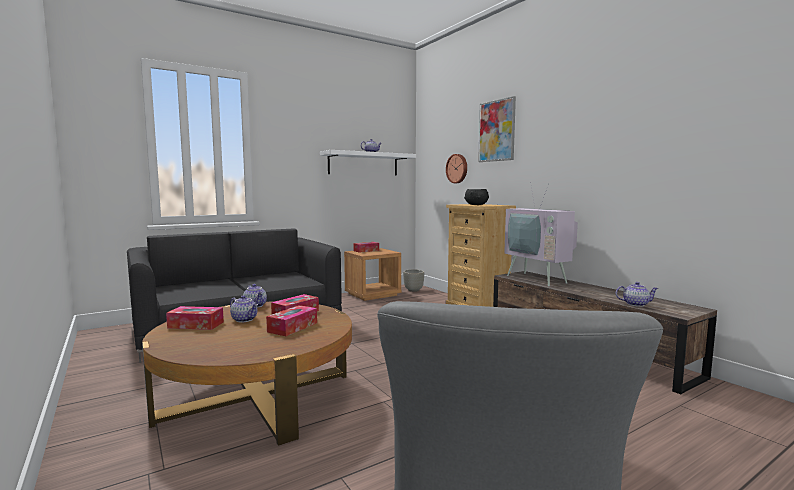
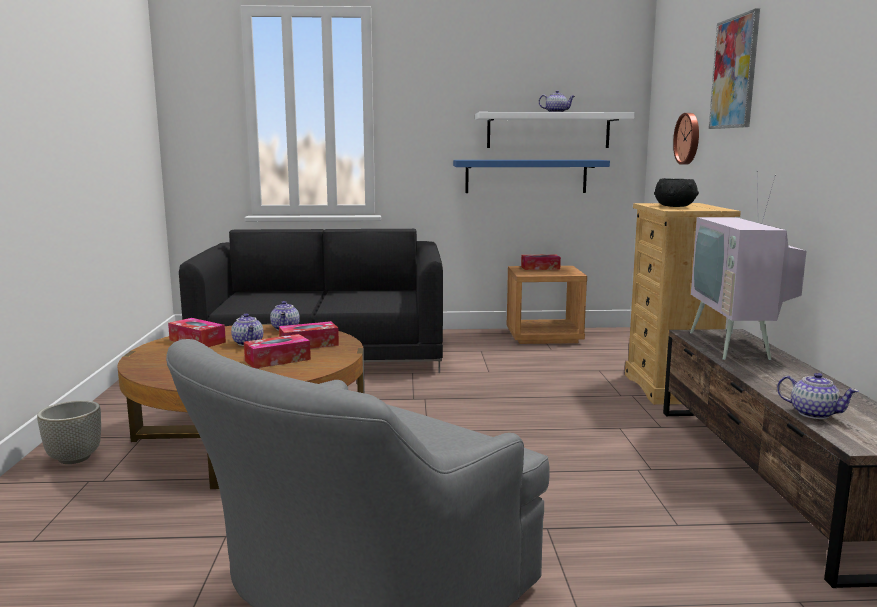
camera: 30 degrees right, 5 degrees up
grey planter [403,269,424,292] -> grey planter moved to [37,400,101,464]
none -> blue shelf [453,160,610,193]

